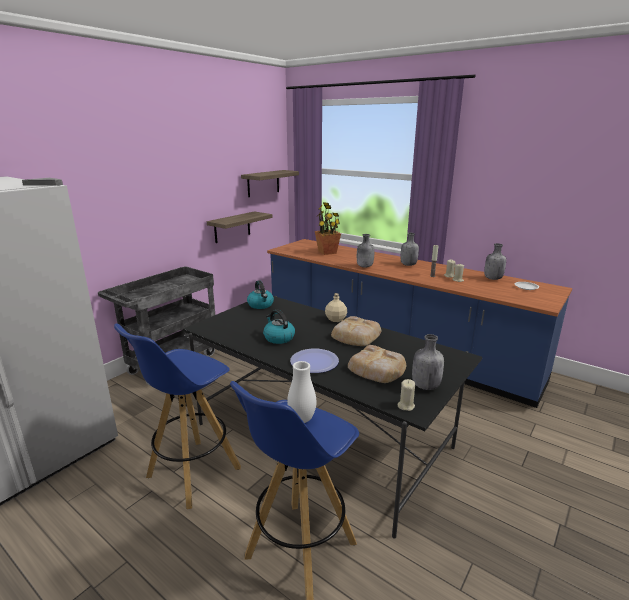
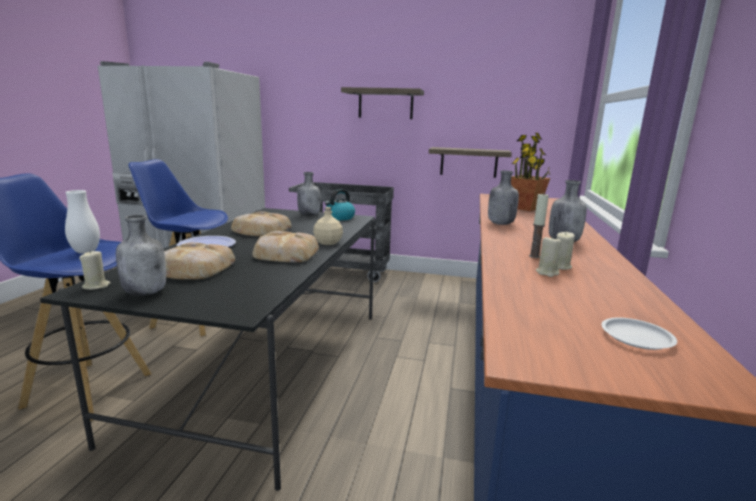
camera: 65 degrees right, 5 degrees down
shelf [241,170,299,197] -> shelf moved to [341,87,424,119]
kettle [263,310,295,344] -> bread [231,211,291,236]
grey bottle [484,243,506,280] -> grey bottle moved to [297,172,320,216]

